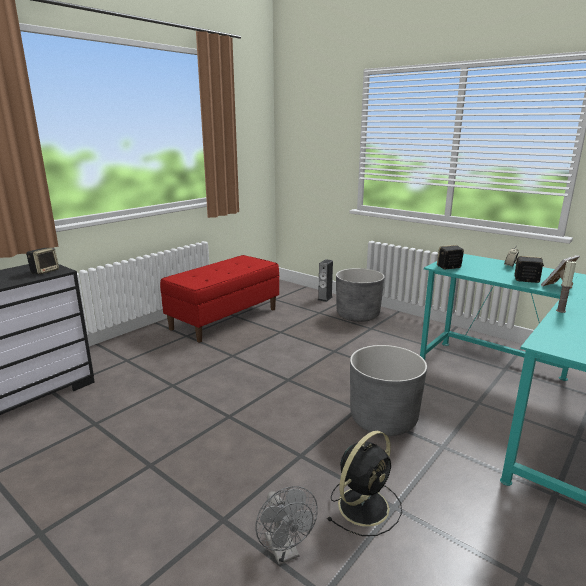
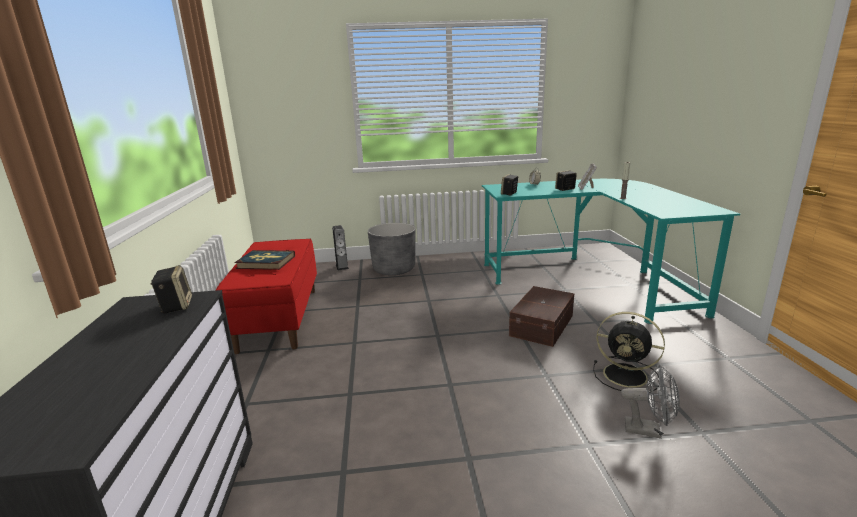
camera: 45 degrees left, 0 degrees up
black fan [327,431,402,536] -> black fan turned 120 degrees clockwise [593,312,665,393]
grey planter [350,345,427,436] -> brown storage box [509,286,574,347]
none -> book [235,250,295,270]

